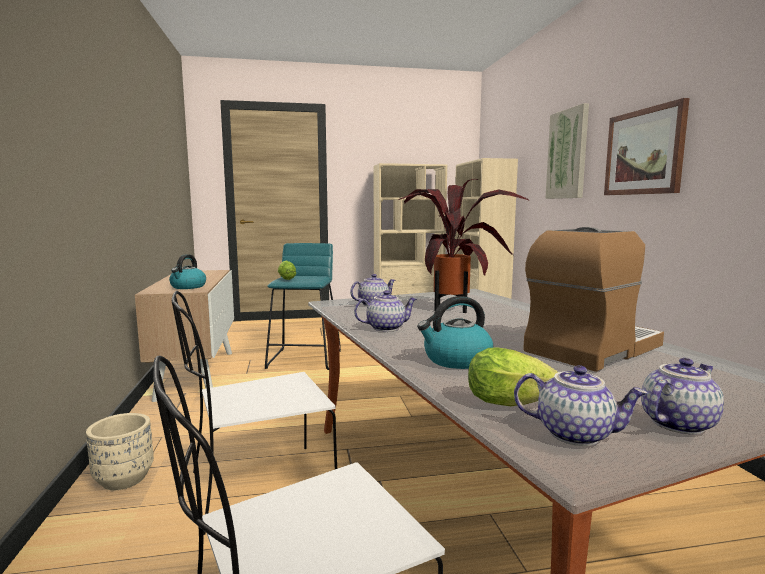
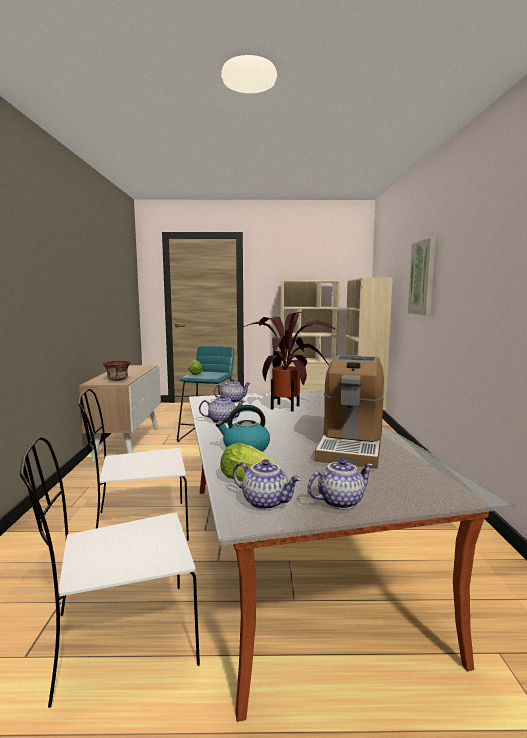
camera: 10 degrees right, 0 degrees up
beige planter [86,413,154,490] -> none
kettle [169,254,206,289] -> bowl [103,361,131,381]
coffee machine [523,227,664,372] -> coffee machine turned 135 degrees clockwise [315,355,385,468]
picture [604,98,689,195] -> none

